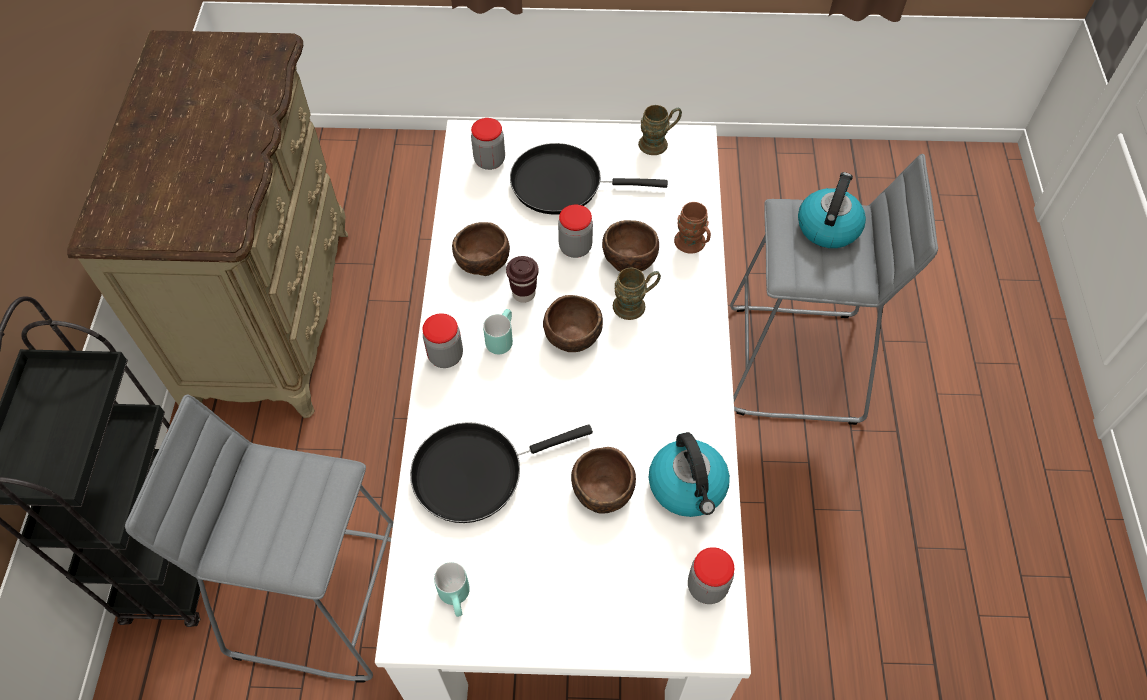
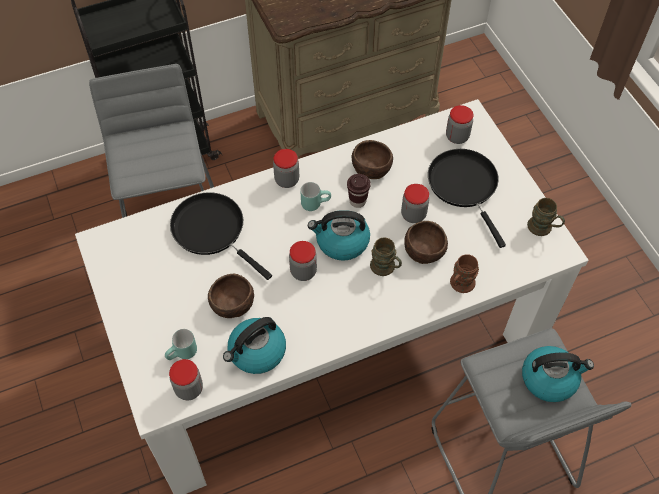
camera: 65 degrees right, 0 degrees up
turquoise mug [434,562,470,617] -> turquoise mug moved to [165,329,197,360]
brown bowl [543,295,603,352] -> kettle [308,210,370,261]
none -> jar [289,241,317,281]

